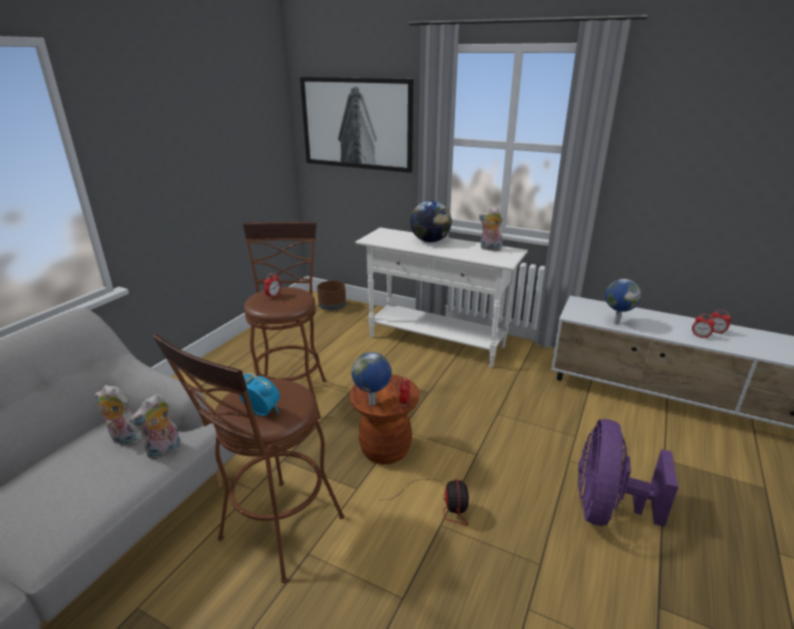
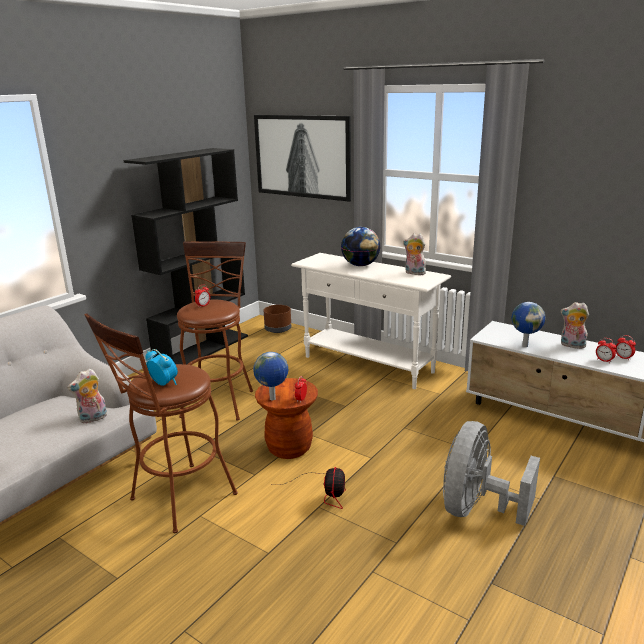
camera: 10 degrees right, 5 degrees down
plush toy [95,385,143,446] -> plush toy moved to [560,302,589,349]
purple fan [578,419,678,527] -> grey fan [443,421,540,526]
none -> black bookcase [124,148,248,365]

